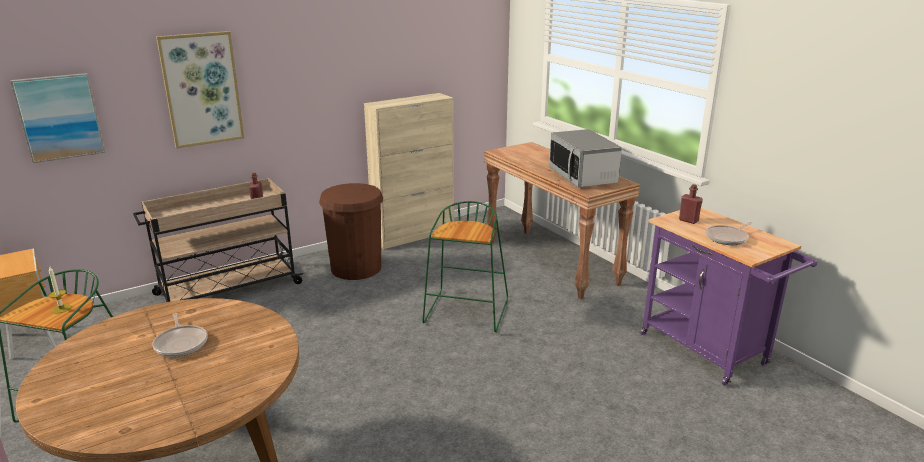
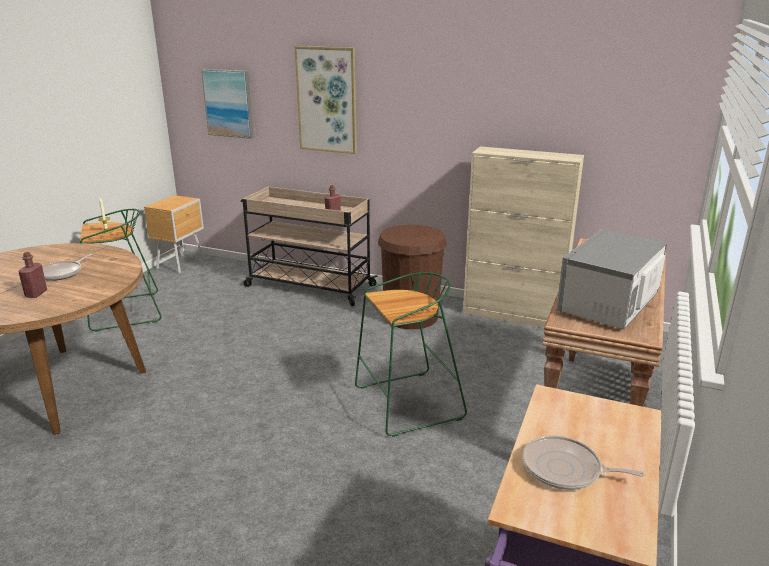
camera: 55 degrees right, 0 degrees up
red bottle [679,184,703,224] -> red bottle moved to [18,252,47,298]

